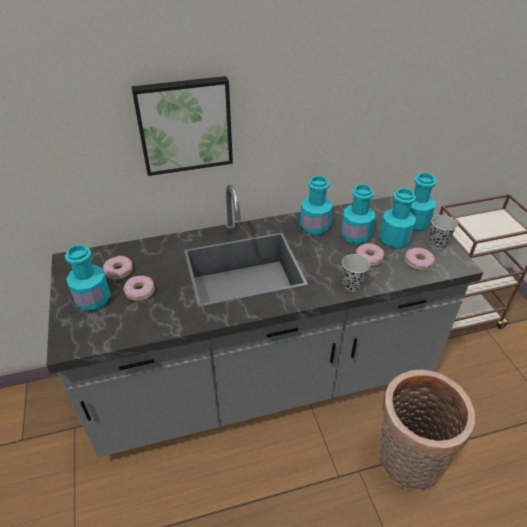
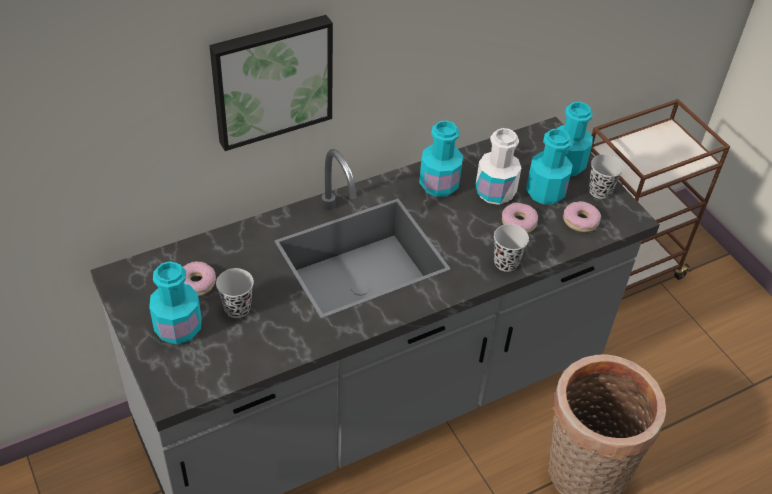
camera: 15 degrees left, 5 degrees up
donut [124,276,155,301] -> black cup [216,268,254,318]
turquoise bottle [341,184,375,245] -> white bottle [475,128,521,205]

